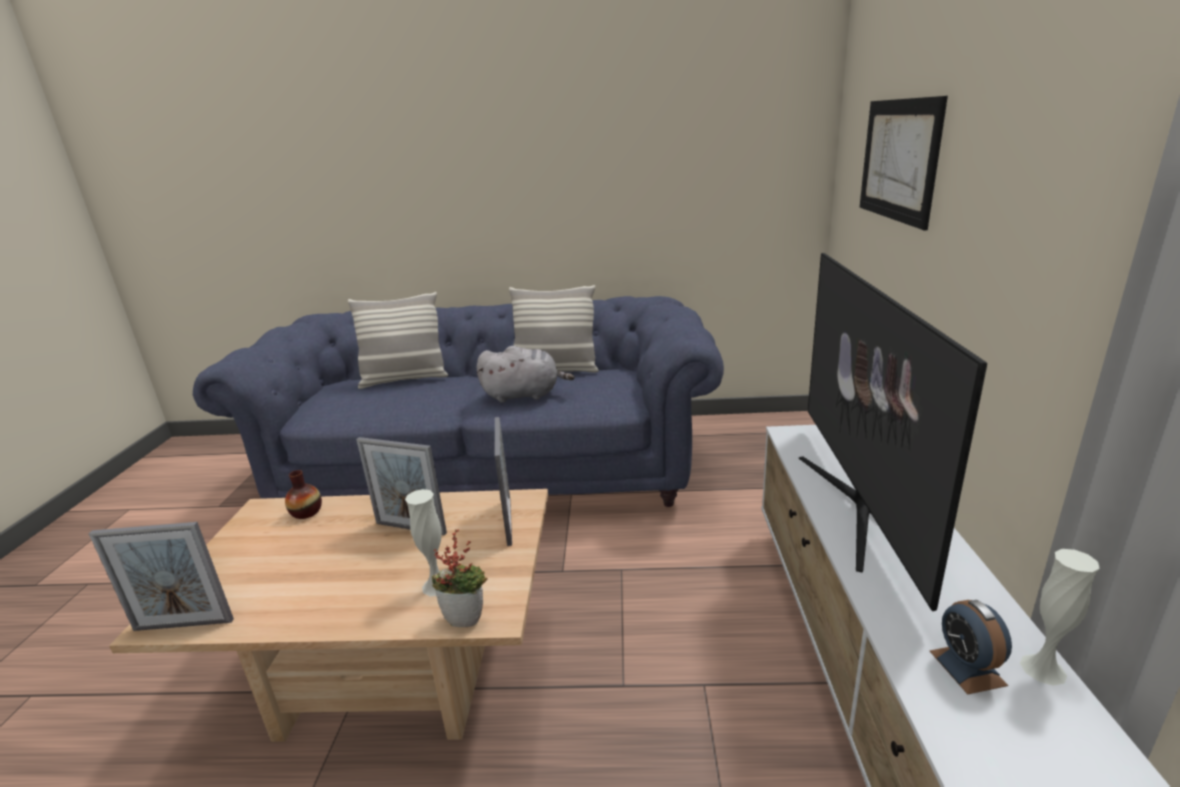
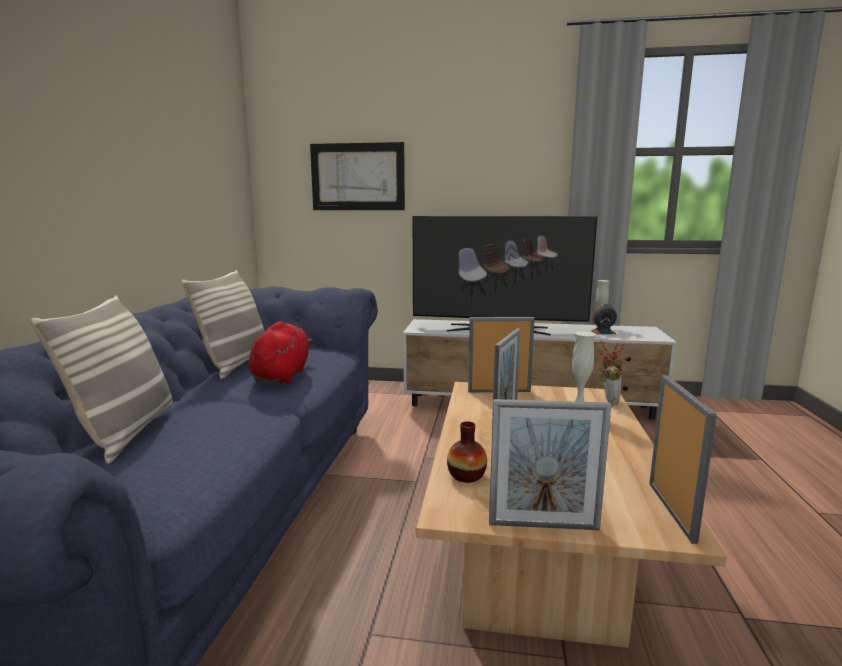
camera: 85 degrees left, 10 degrees down
grey plush toy [477,346,575,403] -> red plush toy [249,321,313,384]
none -> picture frame [489,399,611,530]

